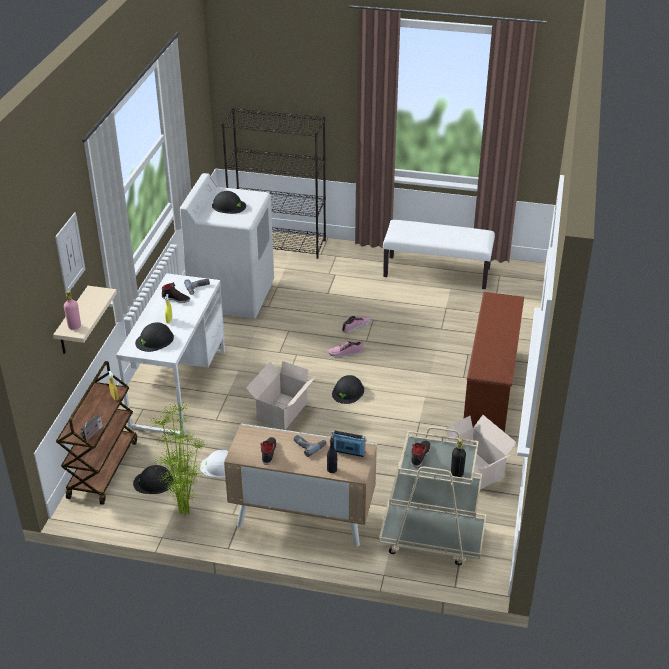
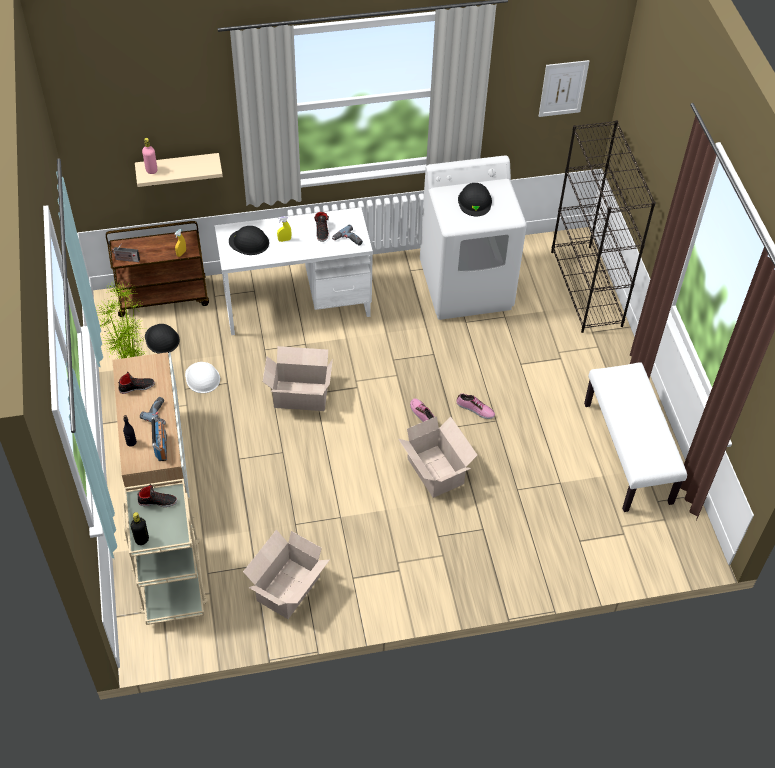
camera: 65 degrees right, 15 degrees up
picture [55,212,85,293] -> picture moved to [539,60,589,117]
black hard hat [332,375,364,404] -> none
brown shoe rack [463,292,524,432] -> none
none -> cardboard box [399,416,477,498]

